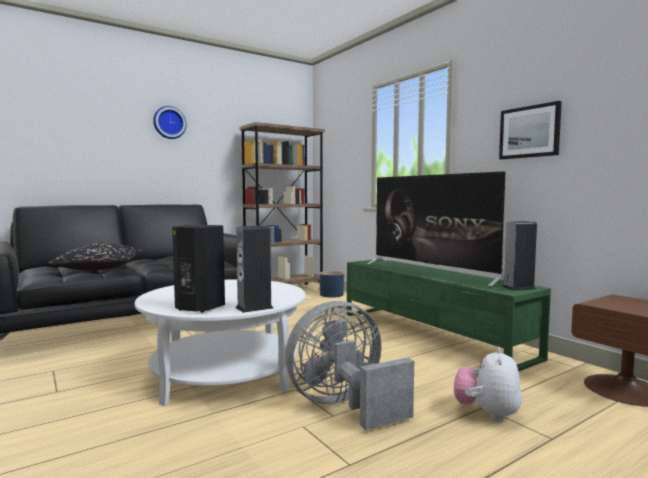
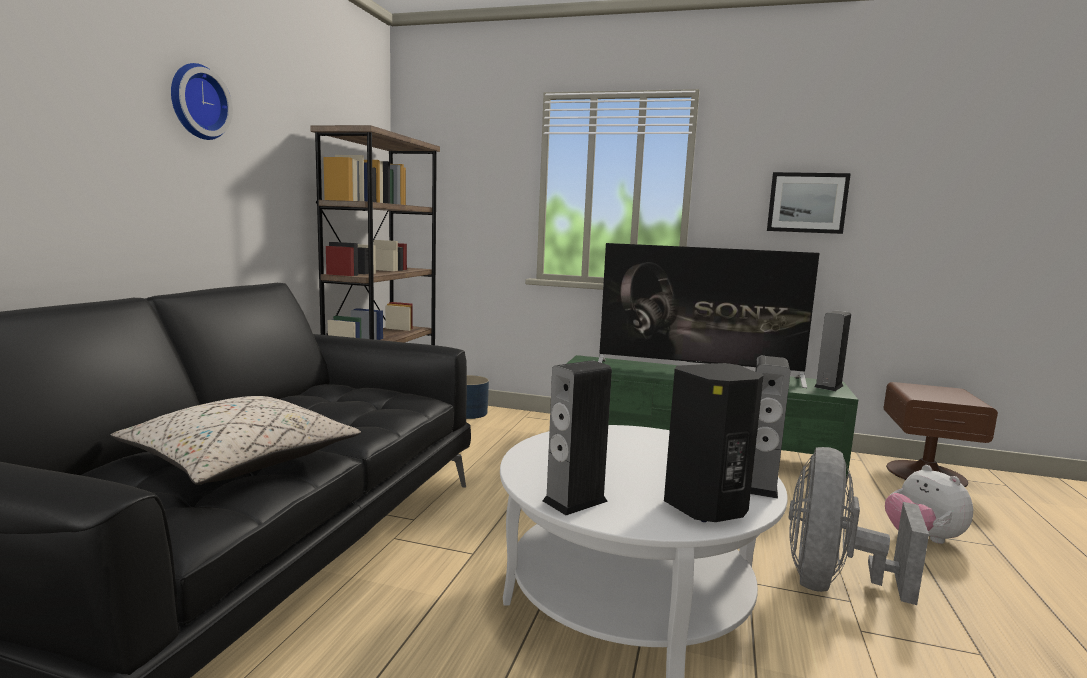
camera: 40 degrees left, 5 degrees up
black pillow [48,243,142,270] -> beige pillow [111,396,361,485]
none -> speaker [542,360,612,515]

